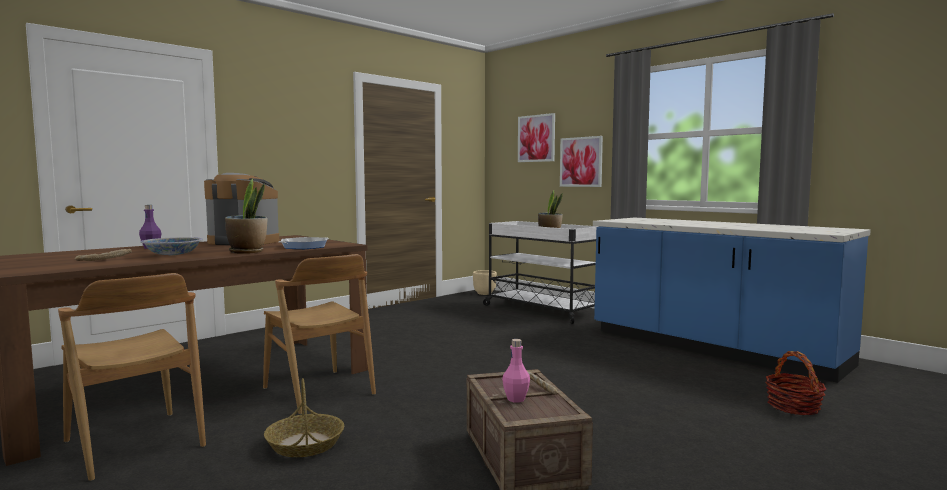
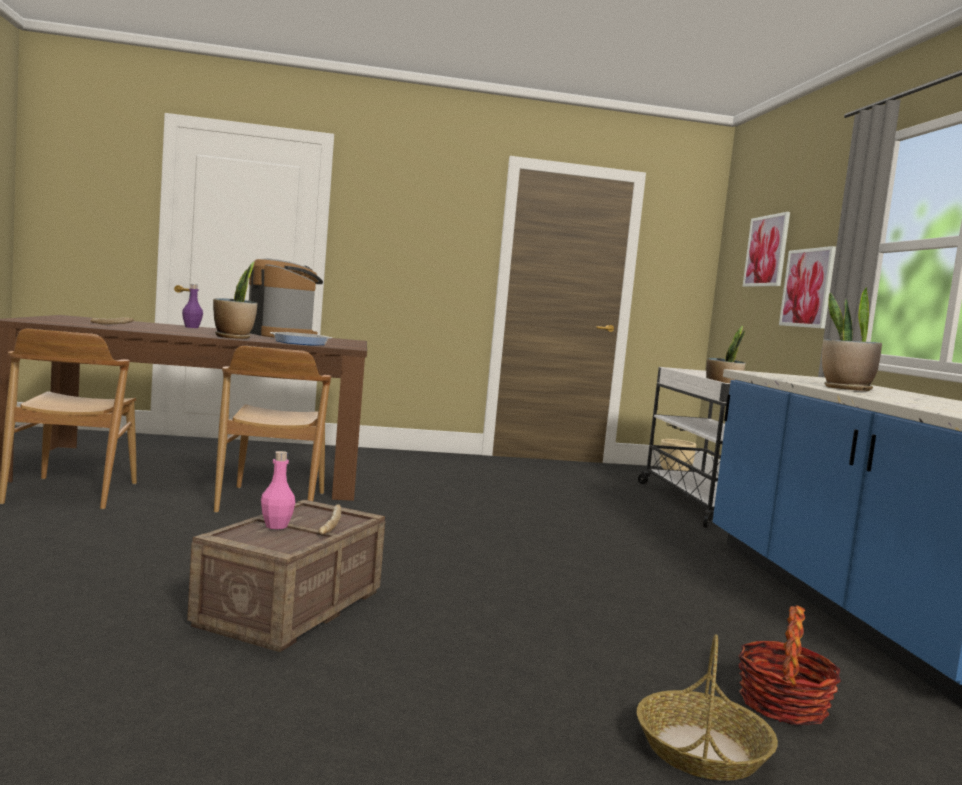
camera: 35 degrees right, 0 degrees up
bowl [141,237,203,255] -> none
basket [264,378,344,457] -> basket moved to [637,634,778,781]
none -> potted plant [822,287,882,391]

